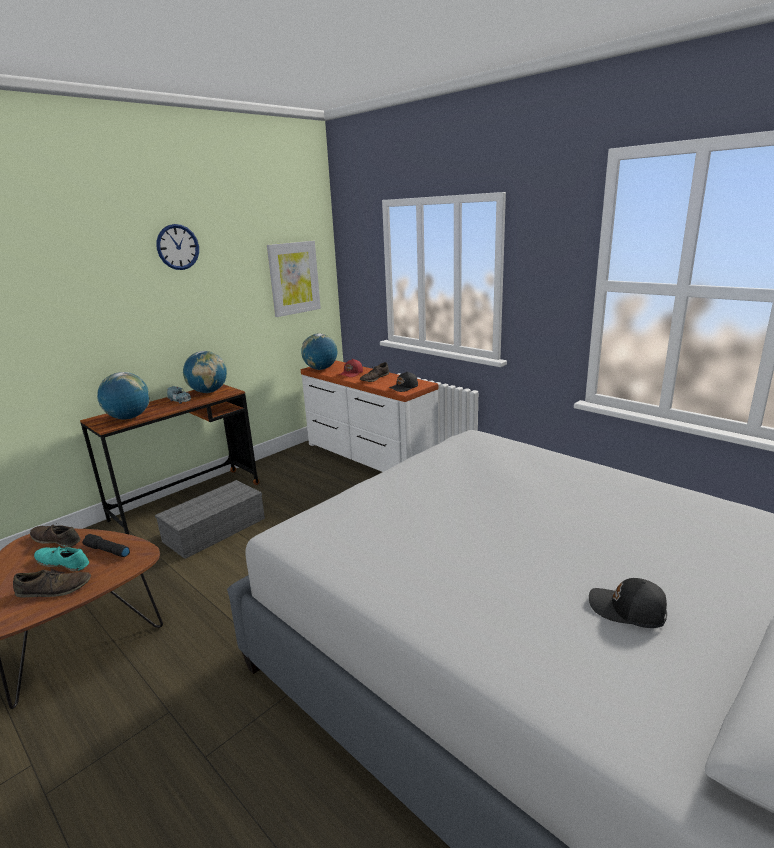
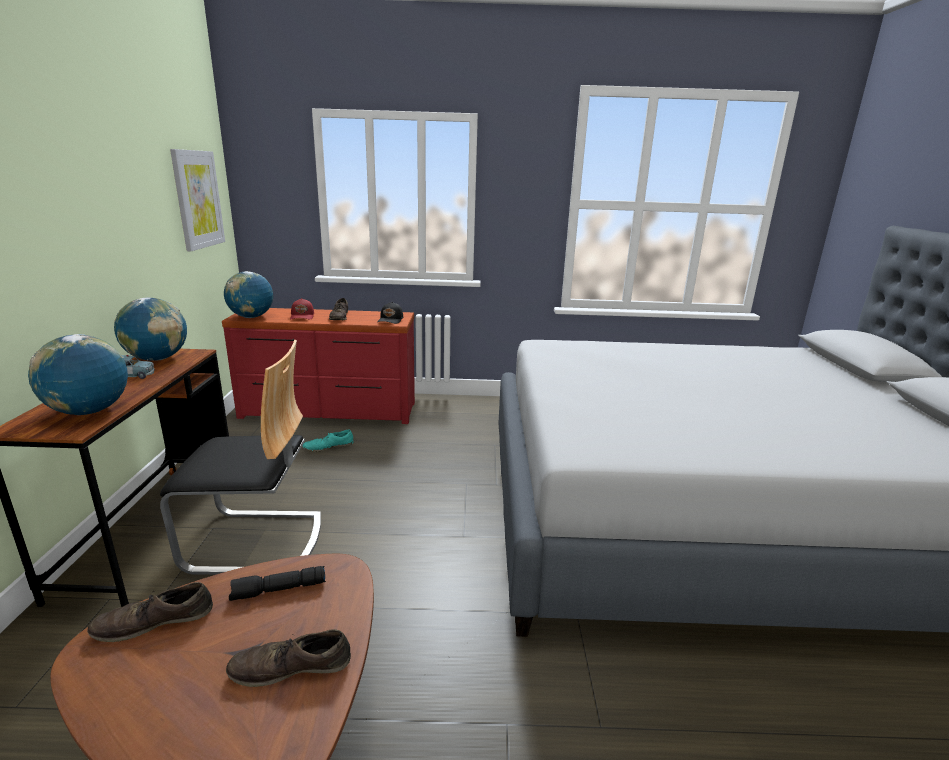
camera: 45 degrees left, 0 degrees up
brown shoe [13,570,91,598] -> brown shoe turned 135 degrees counterclockwise [226,629,351,687]
turquoise shoe [34,547,89,571] -> turquoise shoe moved to [303,429,354,452]
grey storage box [155,480,265,559] -> chair [160,340,321,575]
wall clock [156,224,199,270] -> none
white dresser [301,360,438,472] -> red dresser [222,308,415,424]
black cap [589,578,667,628] -> none

